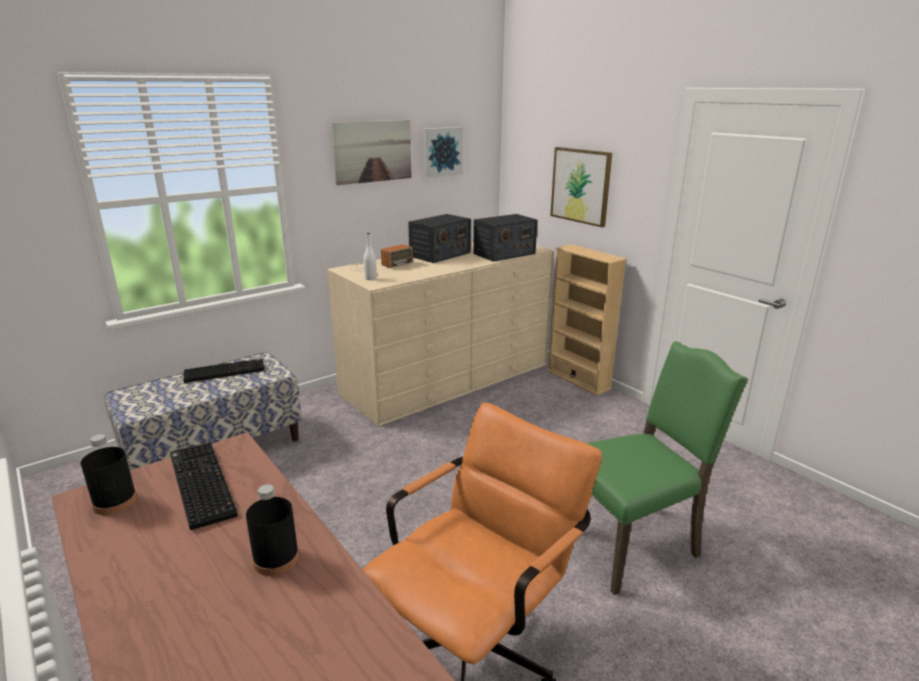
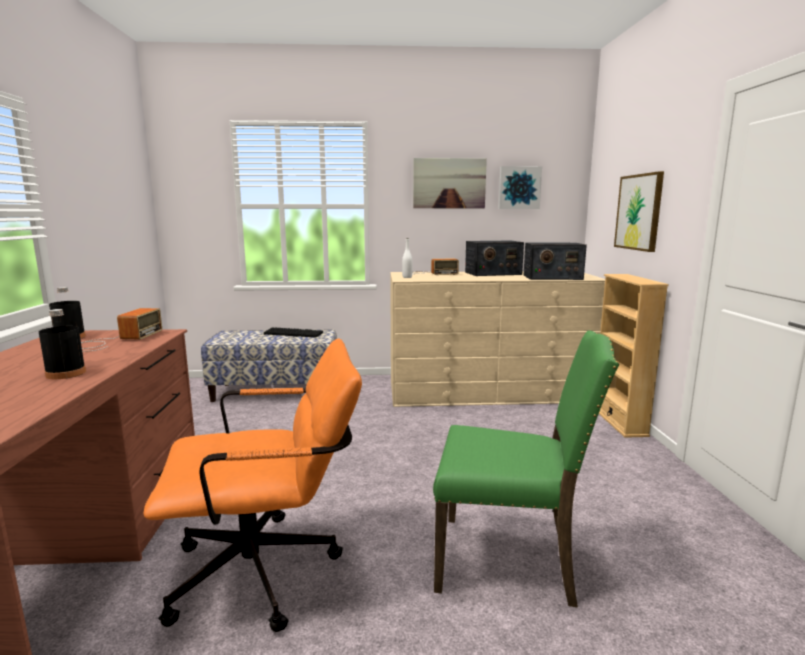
camera: 35 degrees right, 10 degrees down
keyboard [170,443,238,530] -> radio [81,308,162,352]

